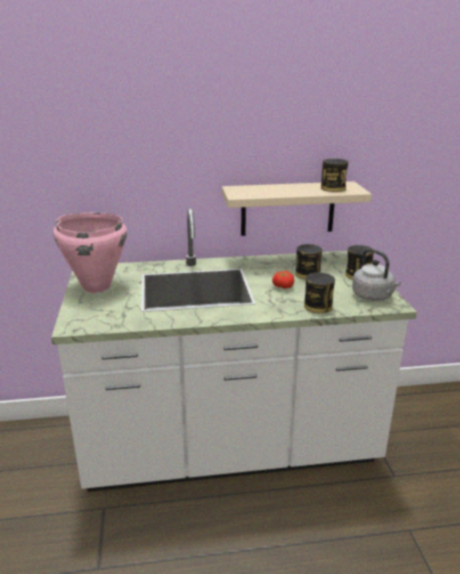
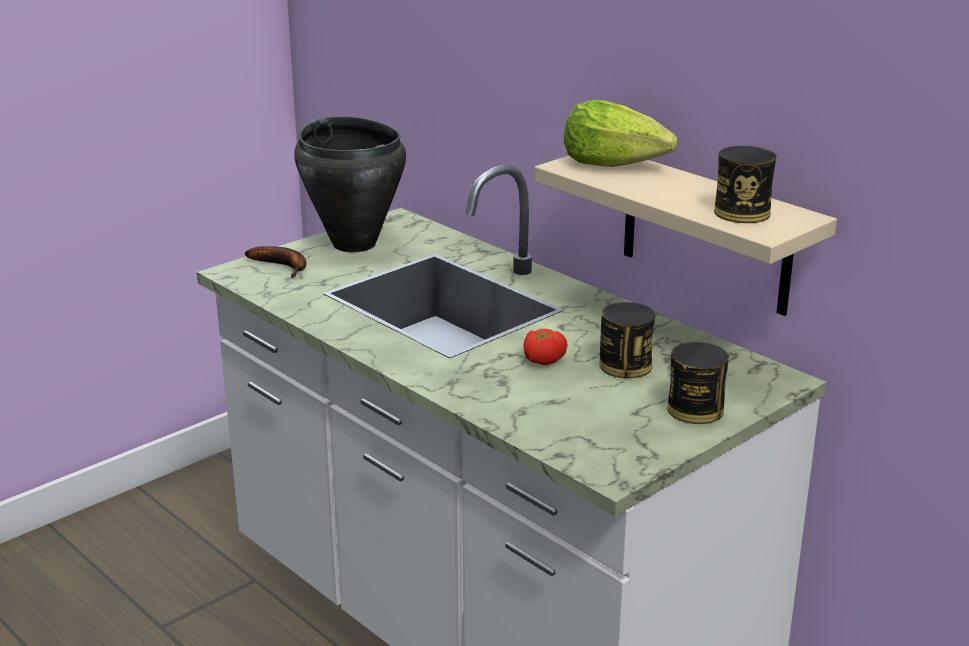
camera: 55 degrees right, 0 degrees up
pink cooking pot [53,213,127,293] -> black cooking pot [294,116,406,252]
can [304,273,335,313] -> none
grey kettle [352,248,401,301] -> none
none -> banana [245,246,306,278]
none -> lettuce [564,99,678,167]

